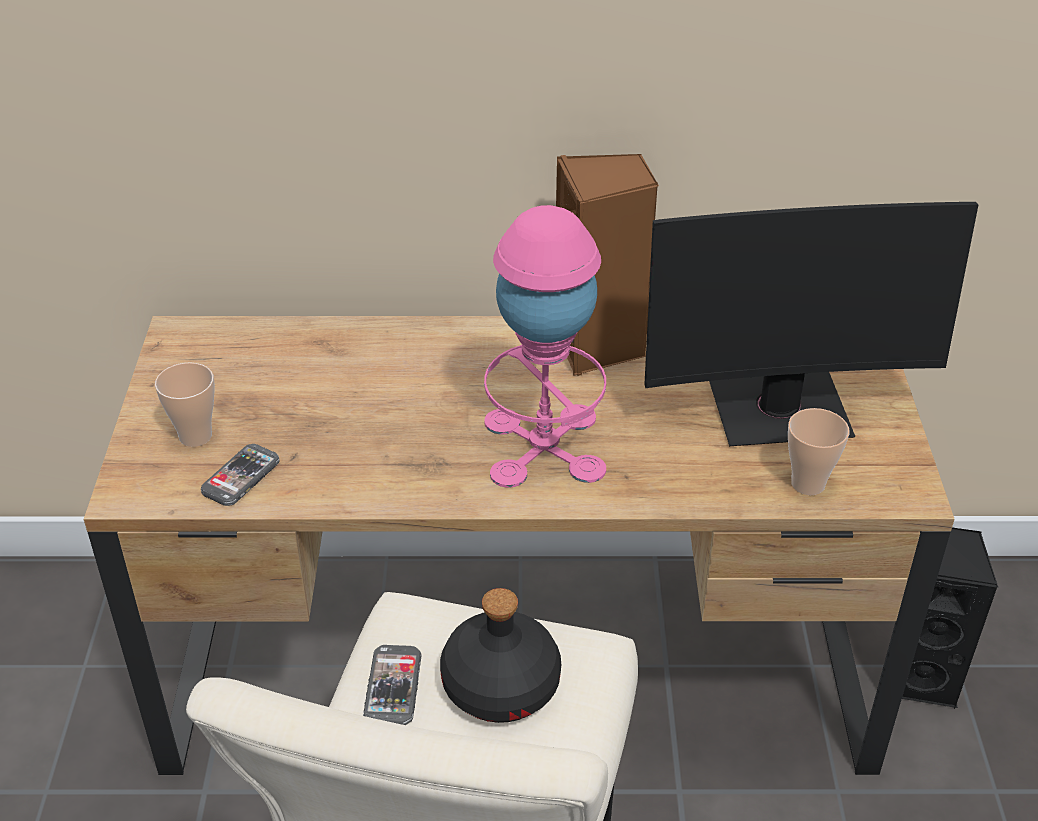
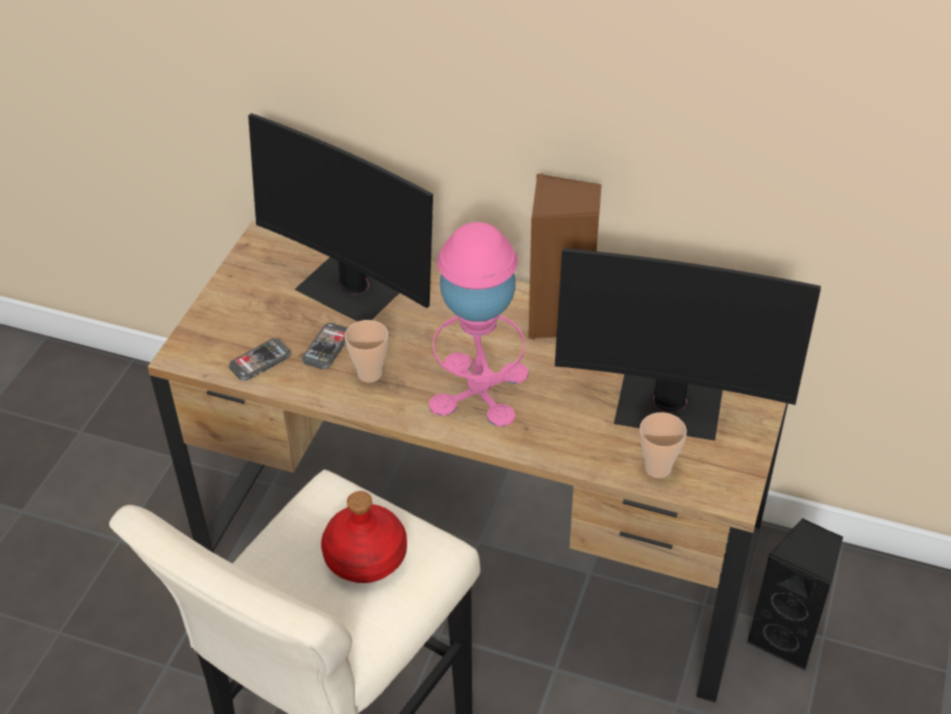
camera: 20 degrees right, 5 degrees up
cup [155,362,215,447] -> cup moved to [345,320,388,382]
phone [363,645,422,725] -> phone moved to [302,323,348,369]
black bottle [440,588,561,723] -> red bottle [321,491,407,583]
none -> monitor [248,113,433,322]

